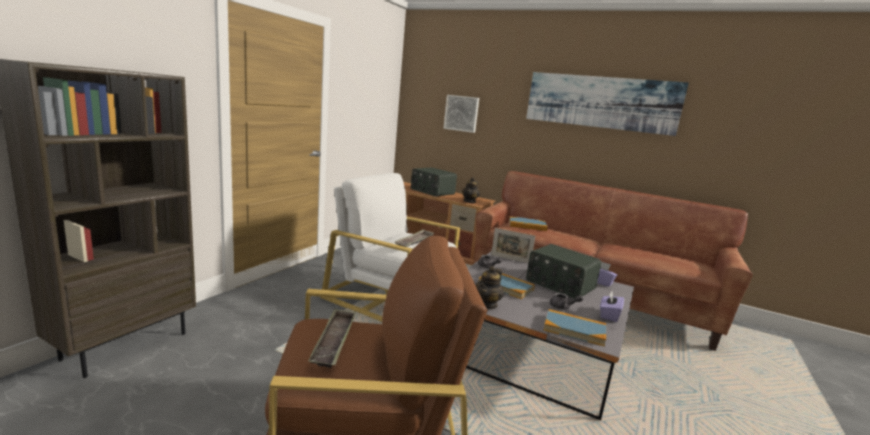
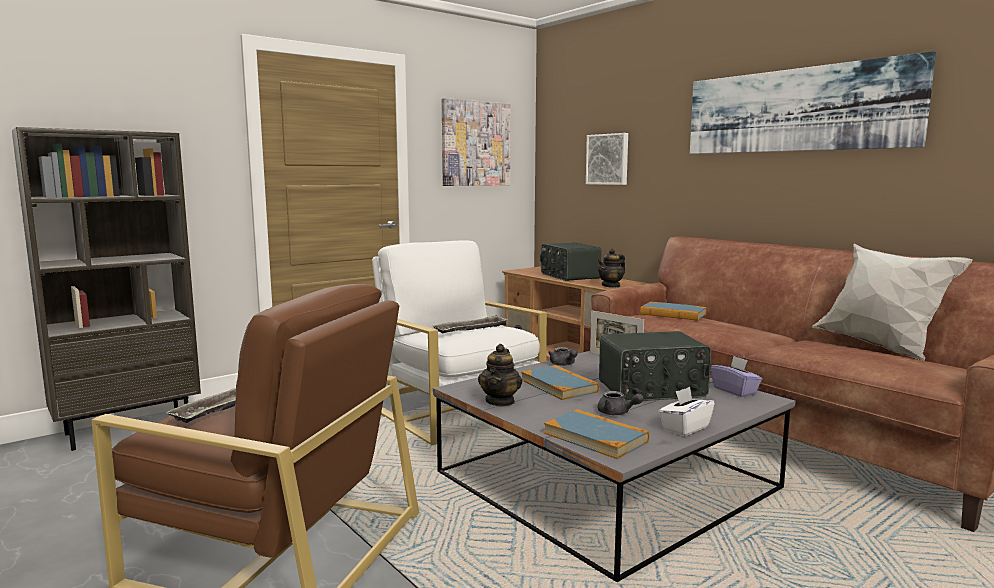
camera: 25 degrees right, 5 degrees down
teapot [476,266,504,310] -> teapot turned 45 degrees counterclockwise [478,344,522,407]
radio [526,244,601,299] -> radio turned 75 degrees counterclockwise [599,331,711,402]
purple tissue box [600,291,624,322] -> white tissue box [659,387,715,436]
none -> picture [442,98,511,186]
none -> white pillow [812,244,973,361]

